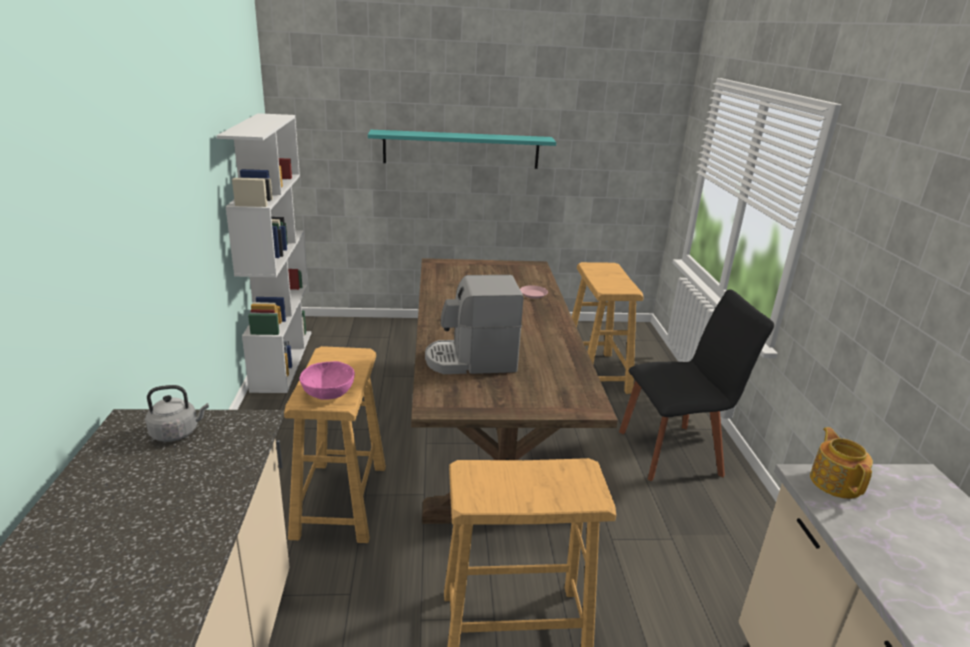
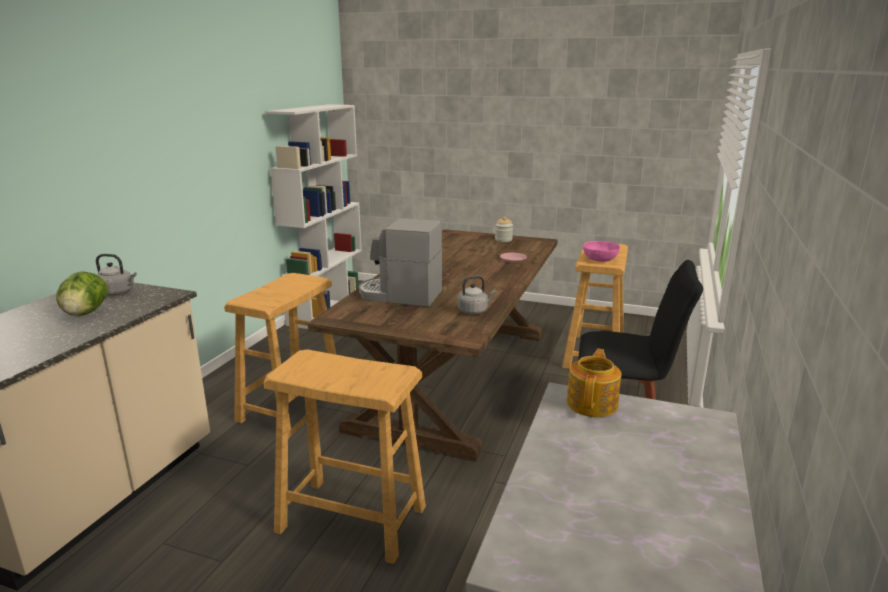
camera: 25 degrees right, 5 degrees down
pink bowl [299,361,355,400] -> pink bowl moved to [583,241,620,262]
turquoise shelf [368,130,556,169] -> none
none -> lettuce [56,271,108,316]
none -> grey kettle [457,276,496,314]
none -> jar [495,217,513,242]

